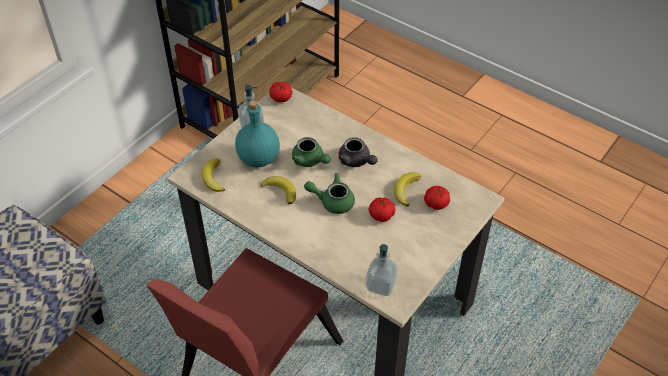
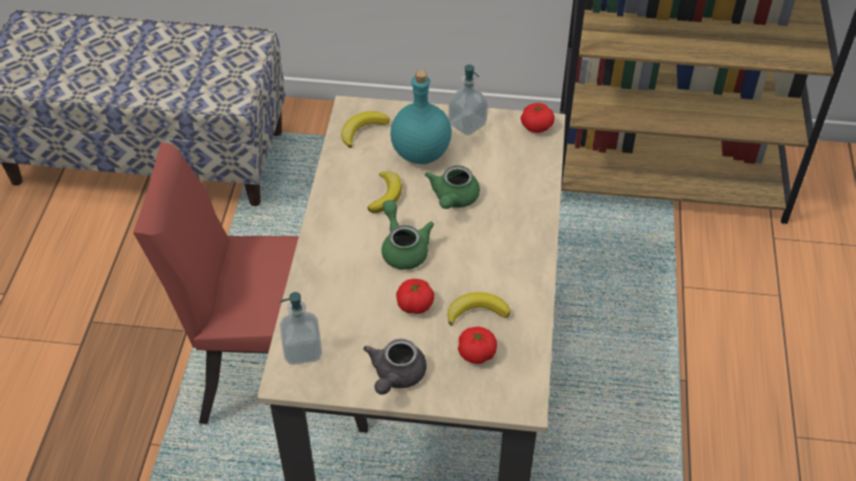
camera: 60 degrees right, 0 degrees up
grey teapot [339,137,378,167] -> grey teapot moved to [363,339,427,395]

